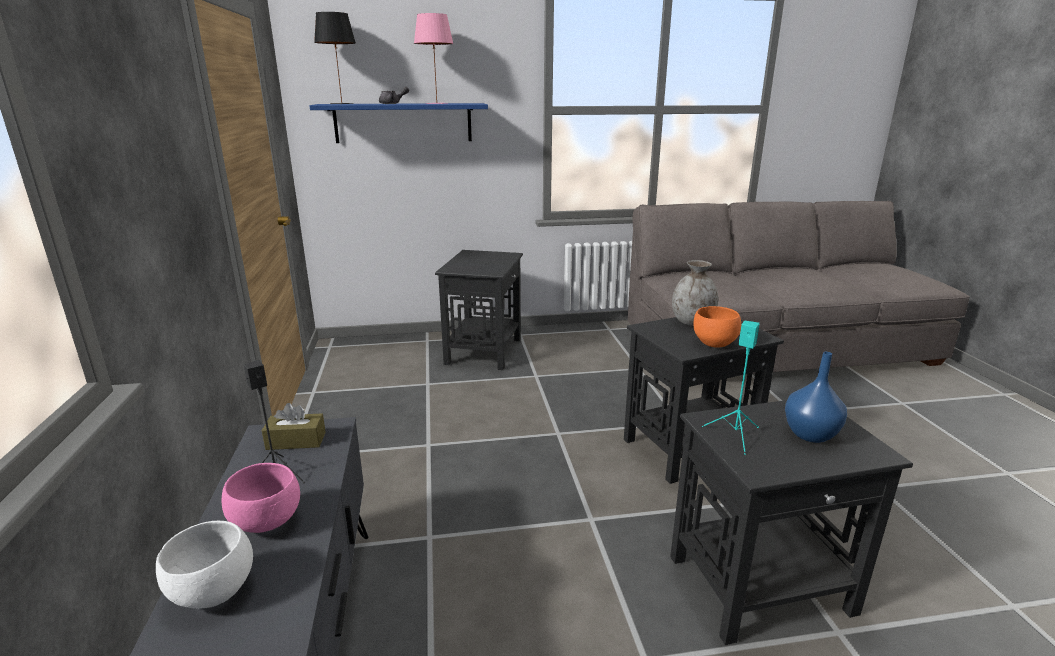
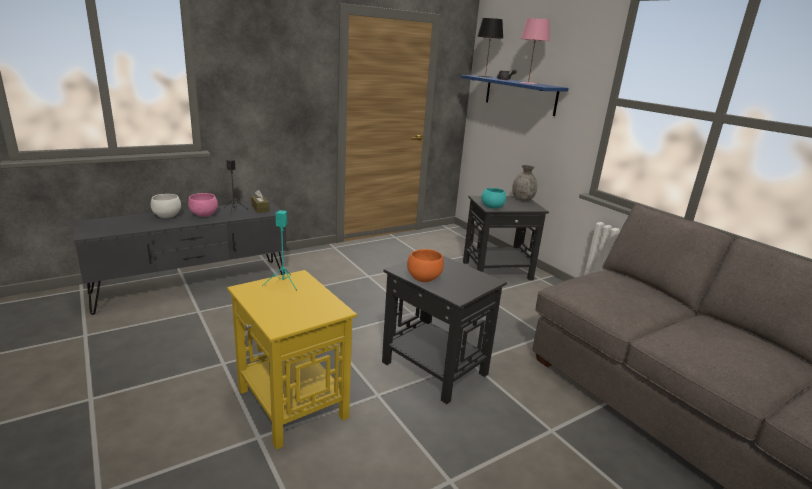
camera: 65 degrees right, 0 degrees up
black side table [670,400,913,645] -> yellow side table [227,270,357,450]
grey vase [672,260,718,326] -> grey vase moved to [512,165,538,201]
blue vase [785,352,847,443] -> none
none -> turquoise bowl [481,188,506,209]

